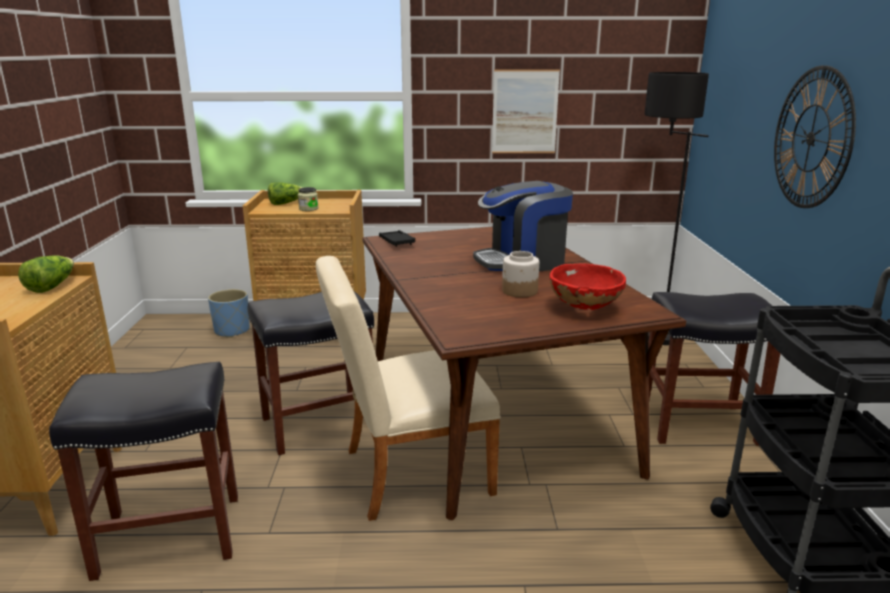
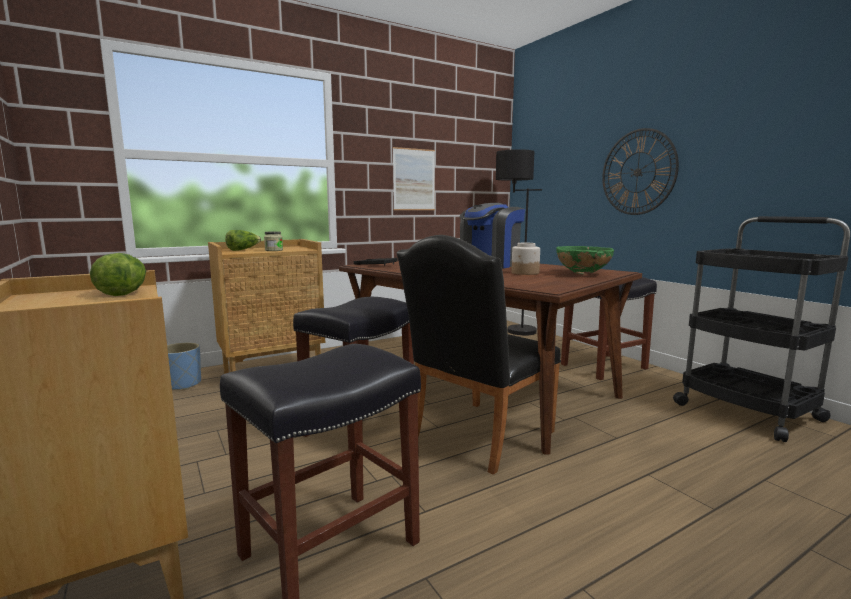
camera: 30 degrees left, 10 degrees down
beige chair [316,256,501,521] -> black chair [397,235,561,475]
red bowl [549,263,626,310] -> green bowl [556,246,614,274]

